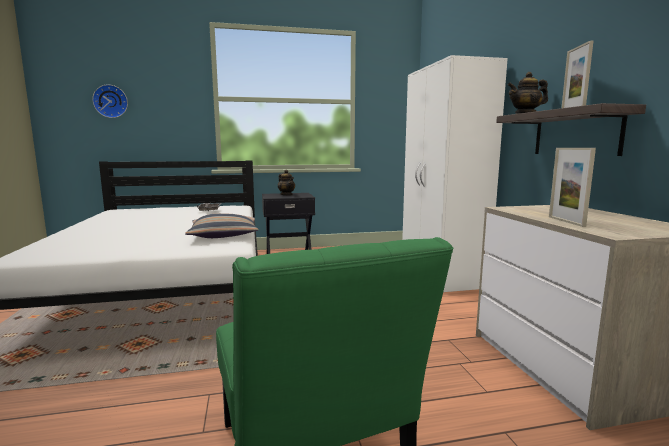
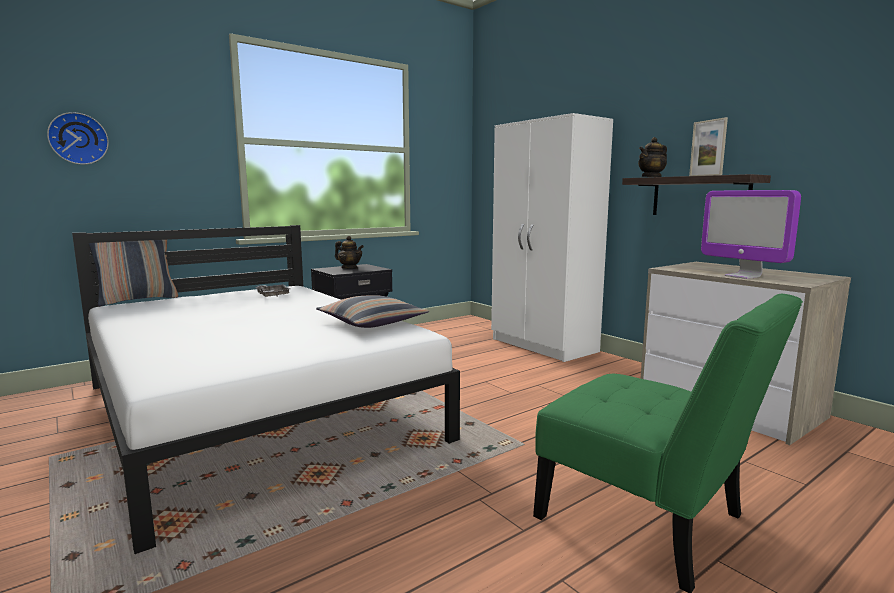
camera: 25 degrees left, 0 degrees up
picture frame [549,148,596,227] -> monitor [701,190,801,279]
none -> pillow [89,240,178,306]

